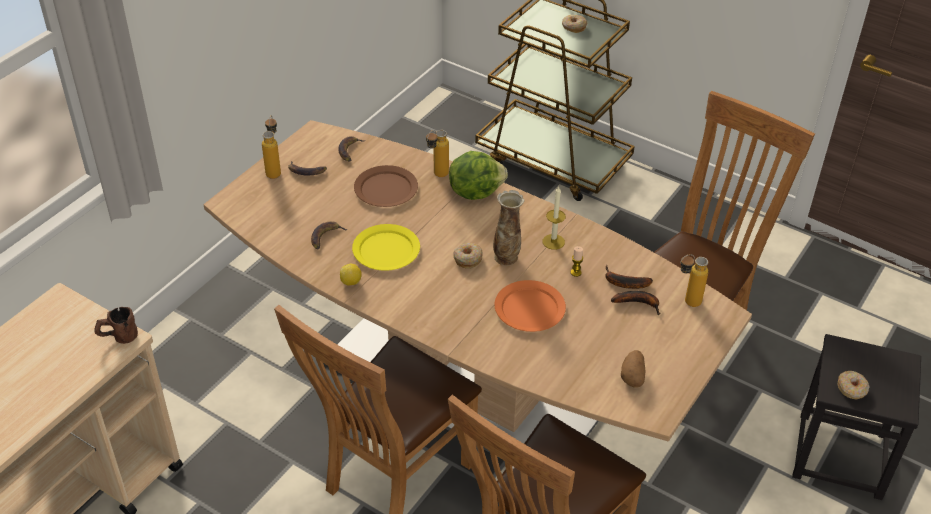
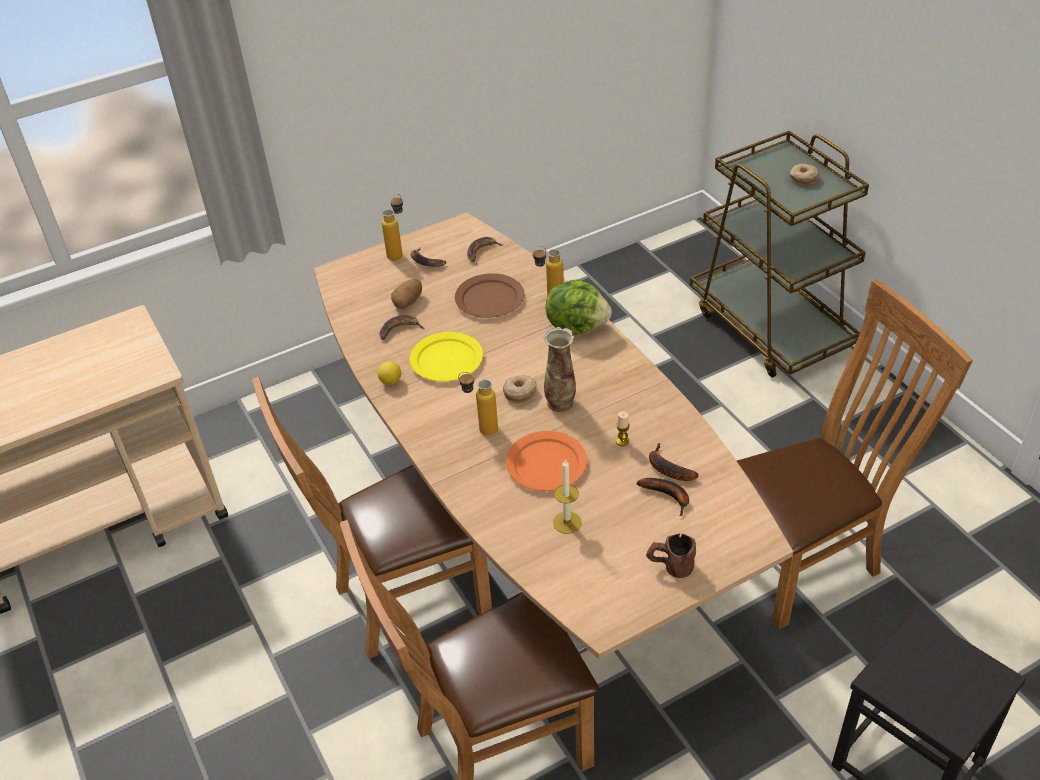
camera: 30 degrees right, 0 degrees up
brown mug [94,307,138,344] -> brown mug moved to [646,534,696,578]
candle [543,186,566,250] -> candle moved to [553,459,582,534]
potato [621,350,645,388] -> potato moved to [391,279,422,309]
bottle [680,254,709,307] -> bottle moved to [458,372,498,436]
donut [838,371,870,400] -> none

